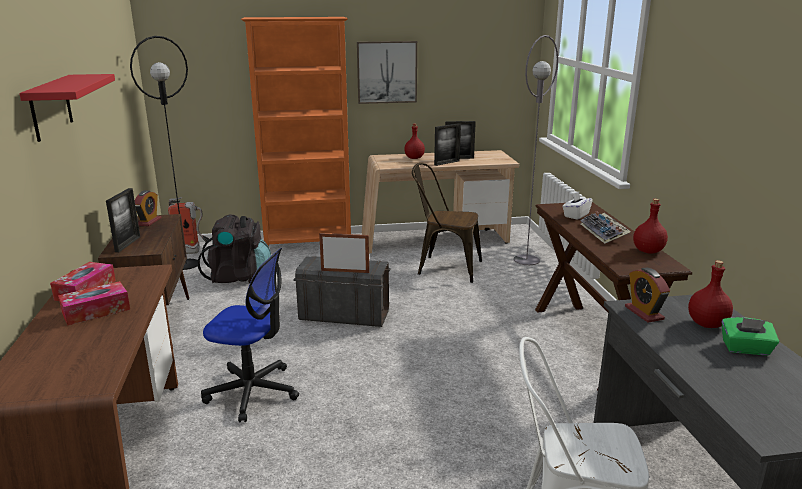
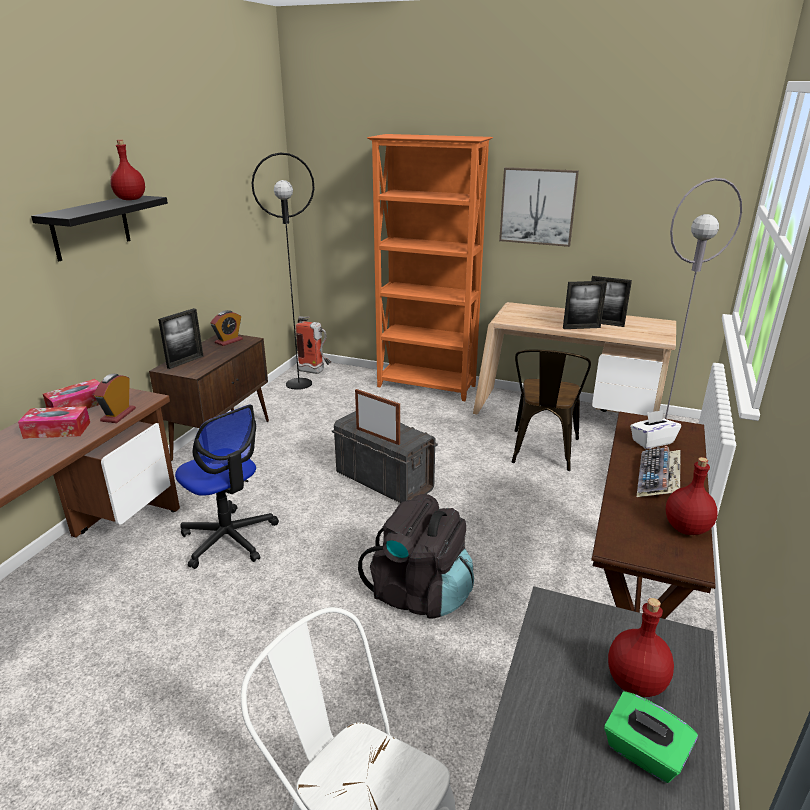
camera: 30 degrees right, 5 degrees up
red shelf [19,74,115,142] -> black shelf [31,196,168,261]
black backpack [197,214,271,283] -> black backpack moved to [358,494,474,619]
red bottle [404,124,425,159] -> red bottle moved to [110,140,145,200]
brown chair [412,163,482,283] -> brown chair turned 120 degrees counterclockwise [512,350,591,471]
alarm clock [625,268,670,323] -> alarm clock moved to [94,374,136,423]

